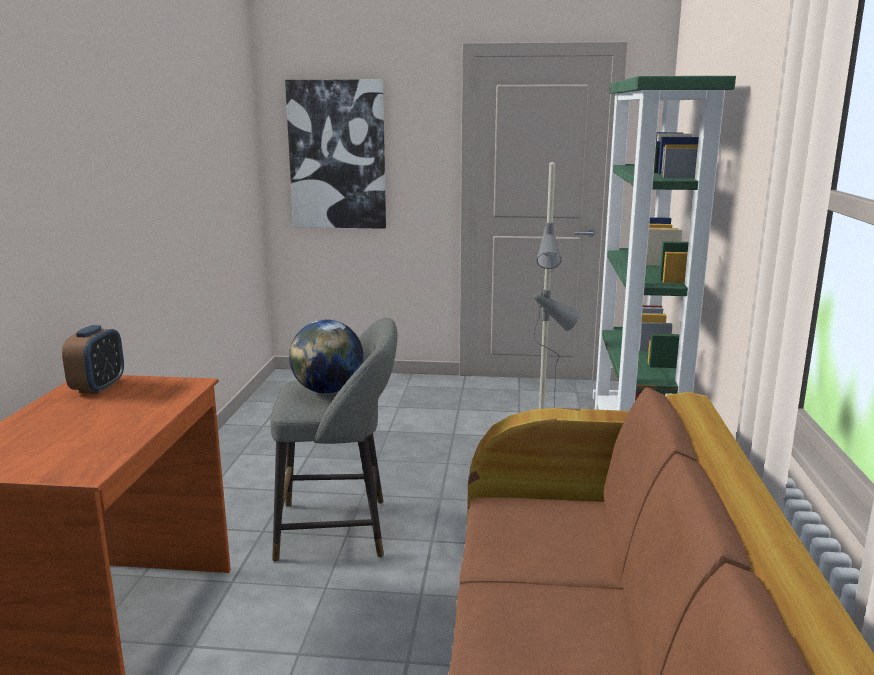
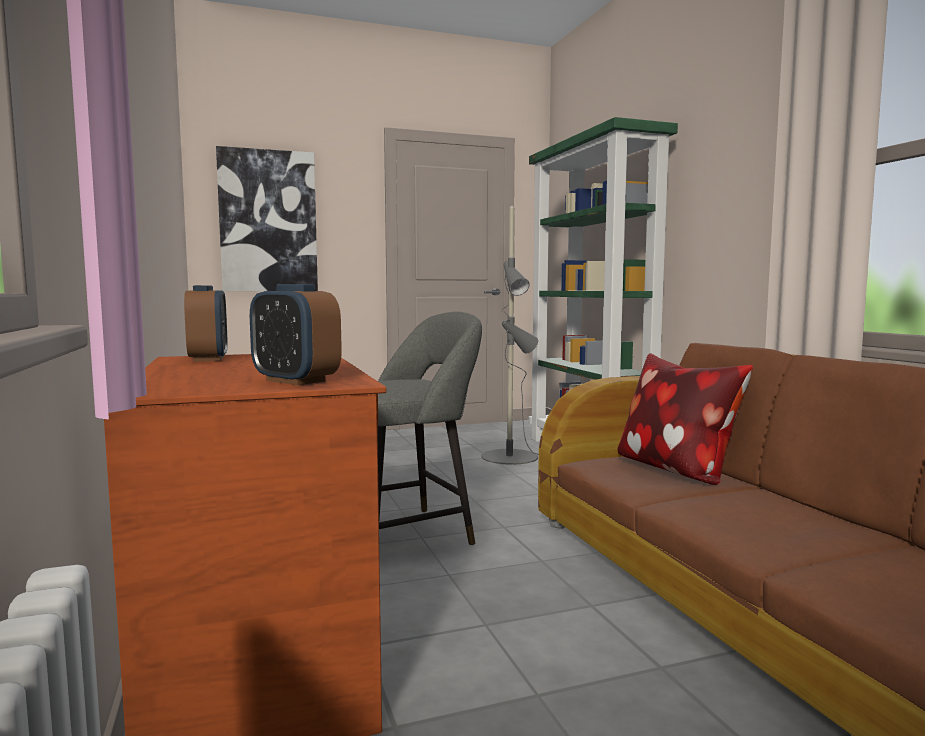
camera: 25 degrees left, 10 degrees down
globe [289,320,363,394] -> none
none -> alarm clock [250,284,342,385]
none -> pillow [617,353,753,485]

